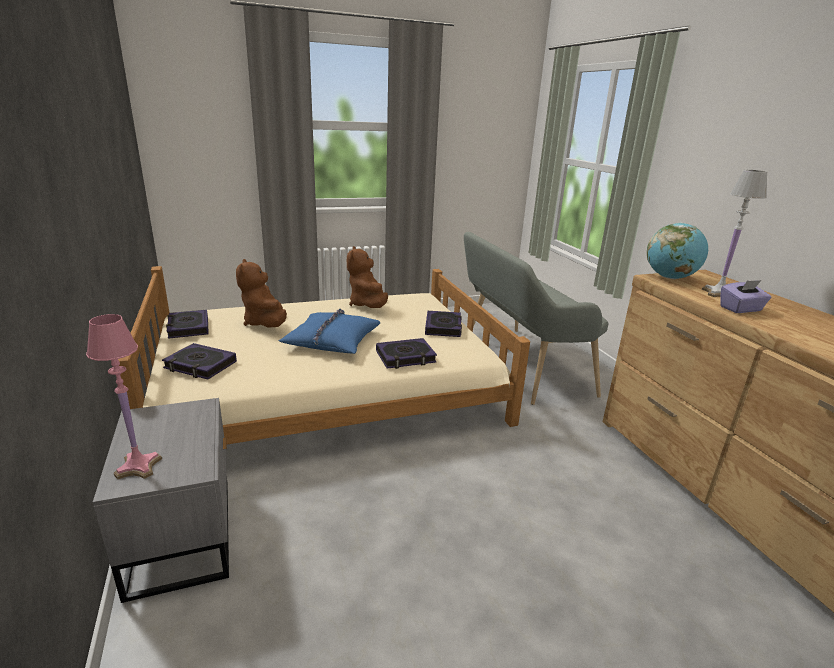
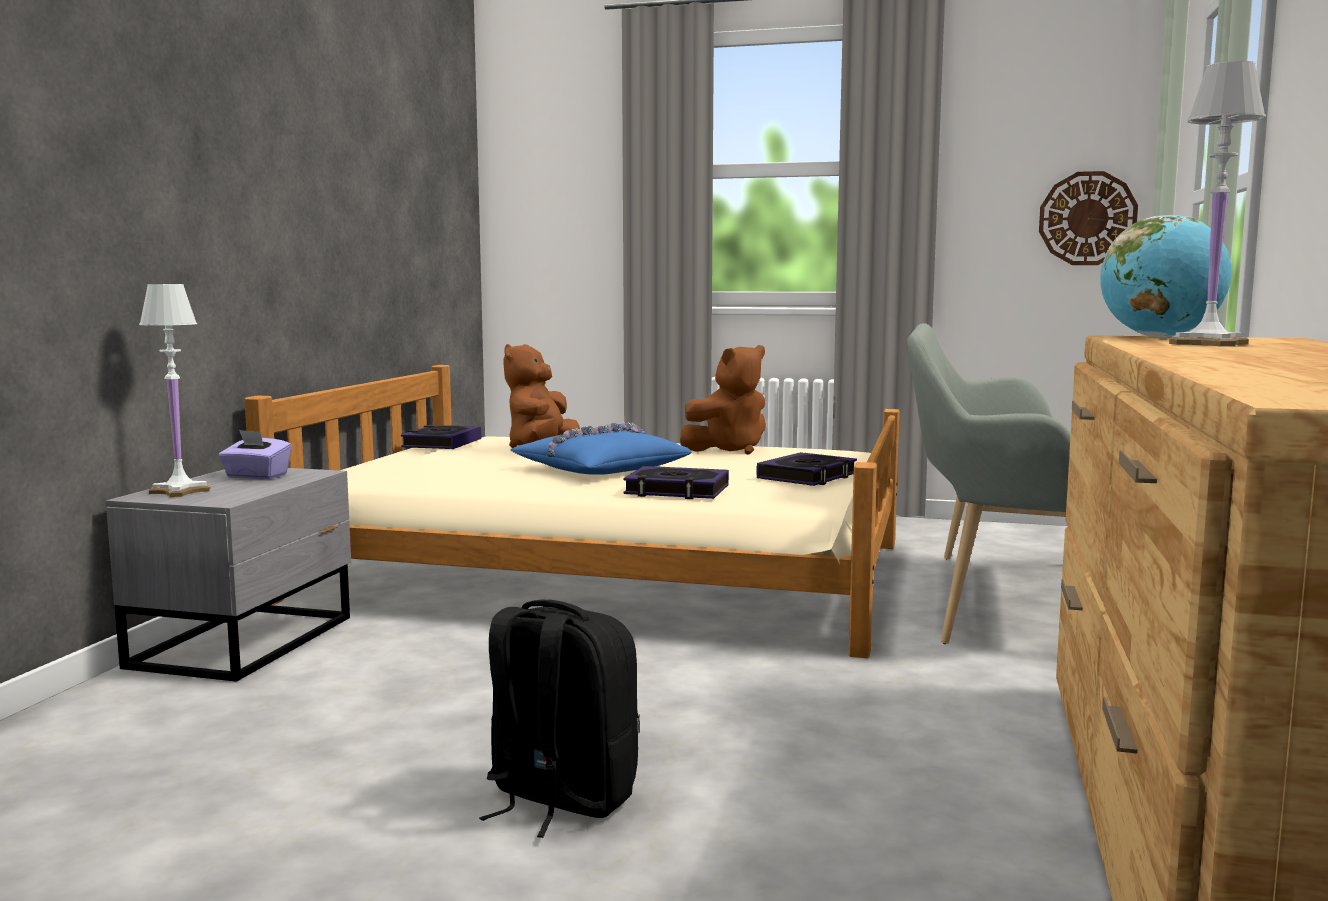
camera: 35 degrees right, 15 degrees down
pink table lamp [86,314,162,479] -> white table lamp [139,284,211,497]
book [162,343,237,379] -> none
brown plush toy [347,246,388,308] -> brown plush toy turned 150 degrees counterclockwise [680,345,766,454]
purple tissue box [720,280,771,313] -> purple tissue box moved to [219,430,292,480]
none -> black backpack [479,600,640,838]
none -> wall clock [1039,171,1138,265]

